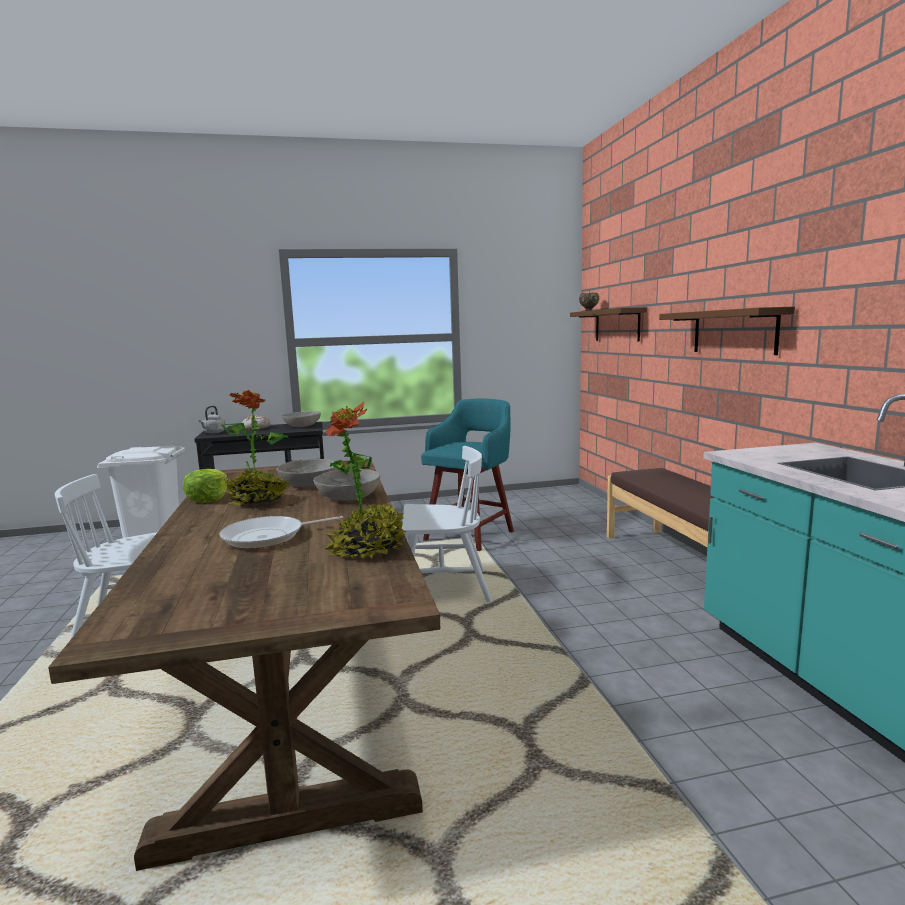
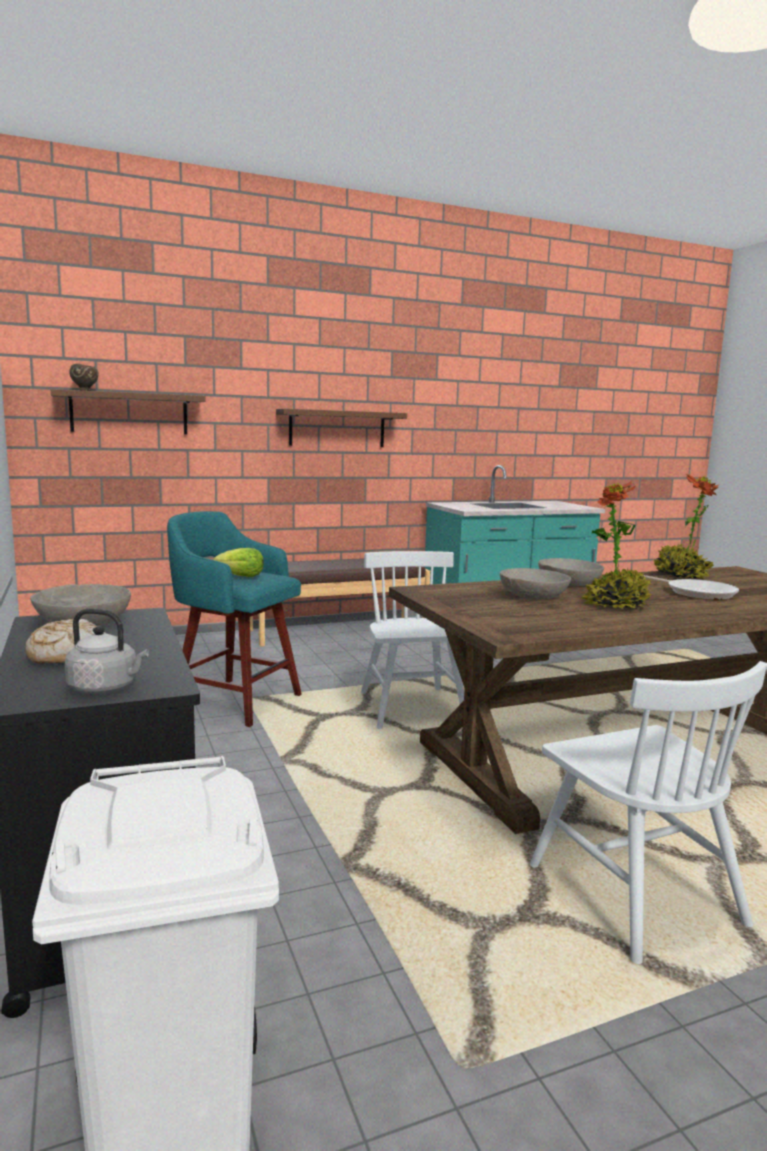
camera: 100 degrees left, 0 degrees up
lettuce [183,469,228,502] -> lettuce moved to [213,548,264,577]

